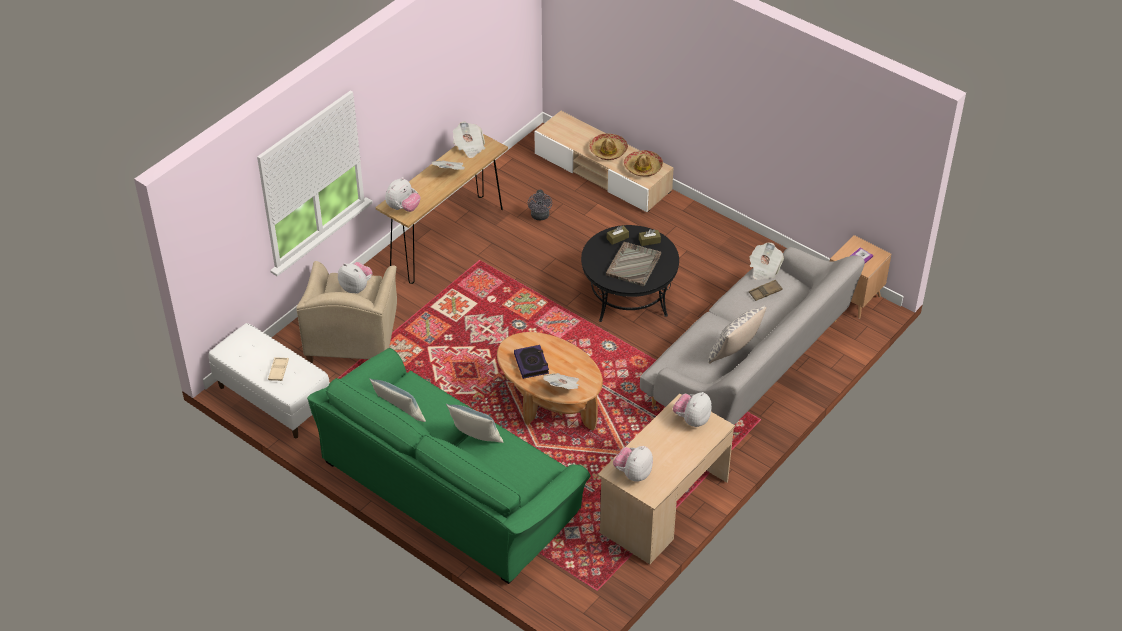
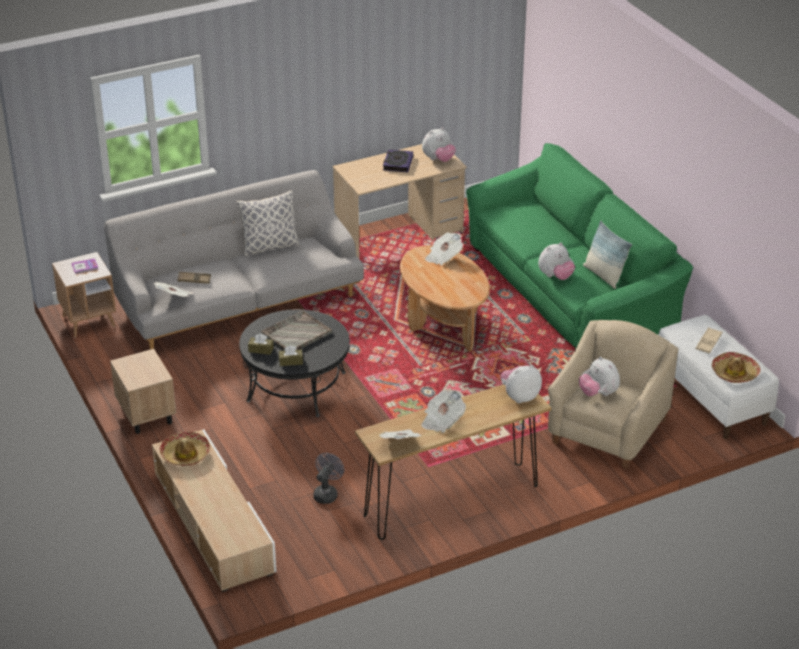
camera: 155 degrees left, 10 degrees down
pillow [446,404,503,443] -> none
book [514,345,549,379] -> book moved to [383,149,413,172]
hat [589,133,628,160] -> hat moved to [712,352,760,383]
plush toy [673,392,712,427] -> plush toy moved to [538,243,575,280]
none -> beige nightstand [110,349,176,434]

